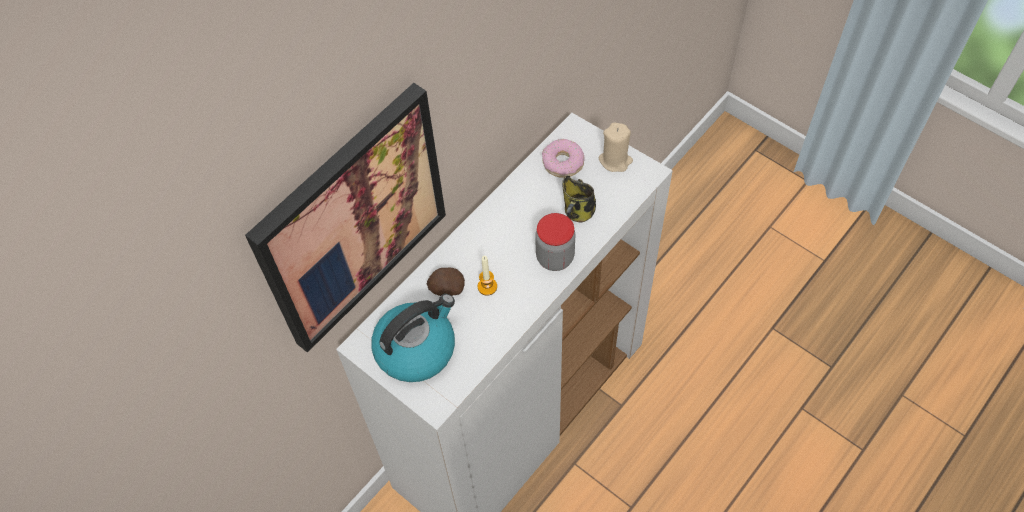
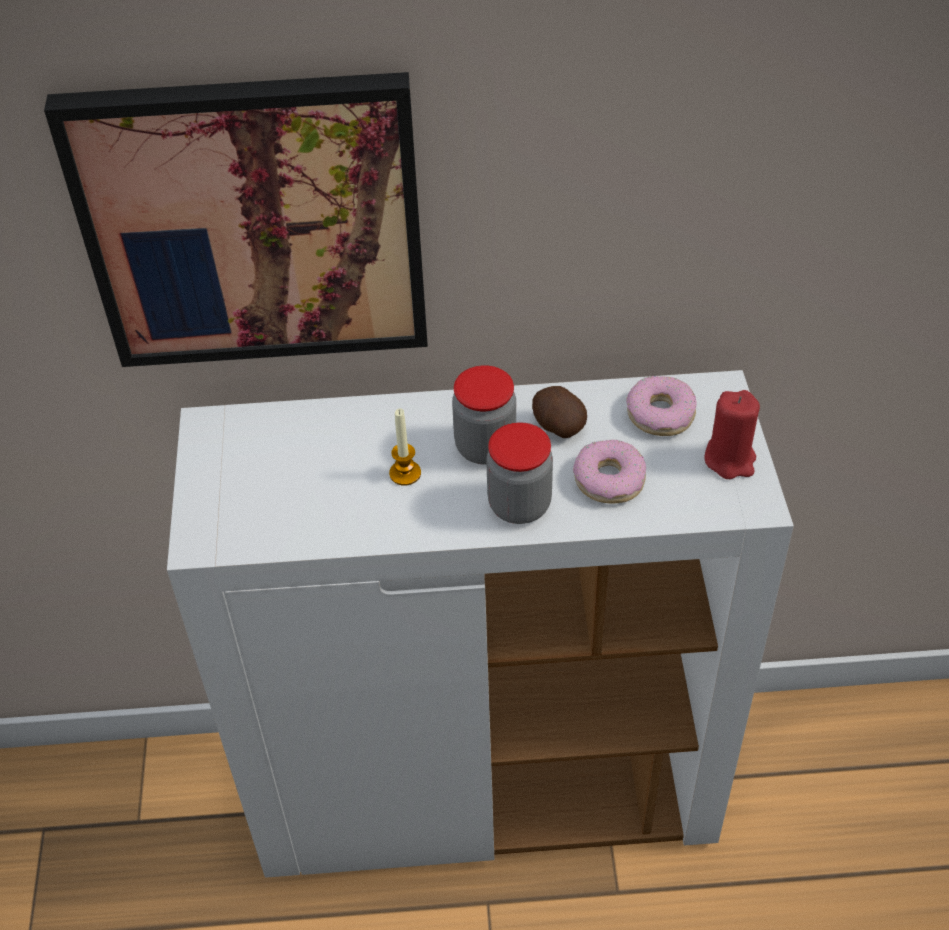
camera: 45 degrees right, 10 degrees down
kettle [371,294,455,382] -> none
potato [427,268,465,296] -> potato moved to [532,386,587,438]
mug [562,176,596,223] -> donut [573,440,646,503]
beige candle [599,123,633,172] -> red candle [704,390,760,479]
none -> jar [452,365,516,465]

